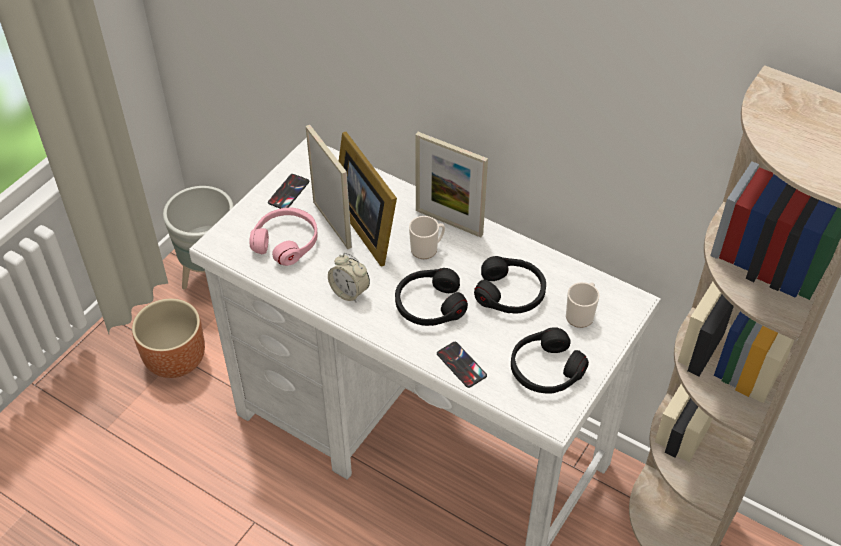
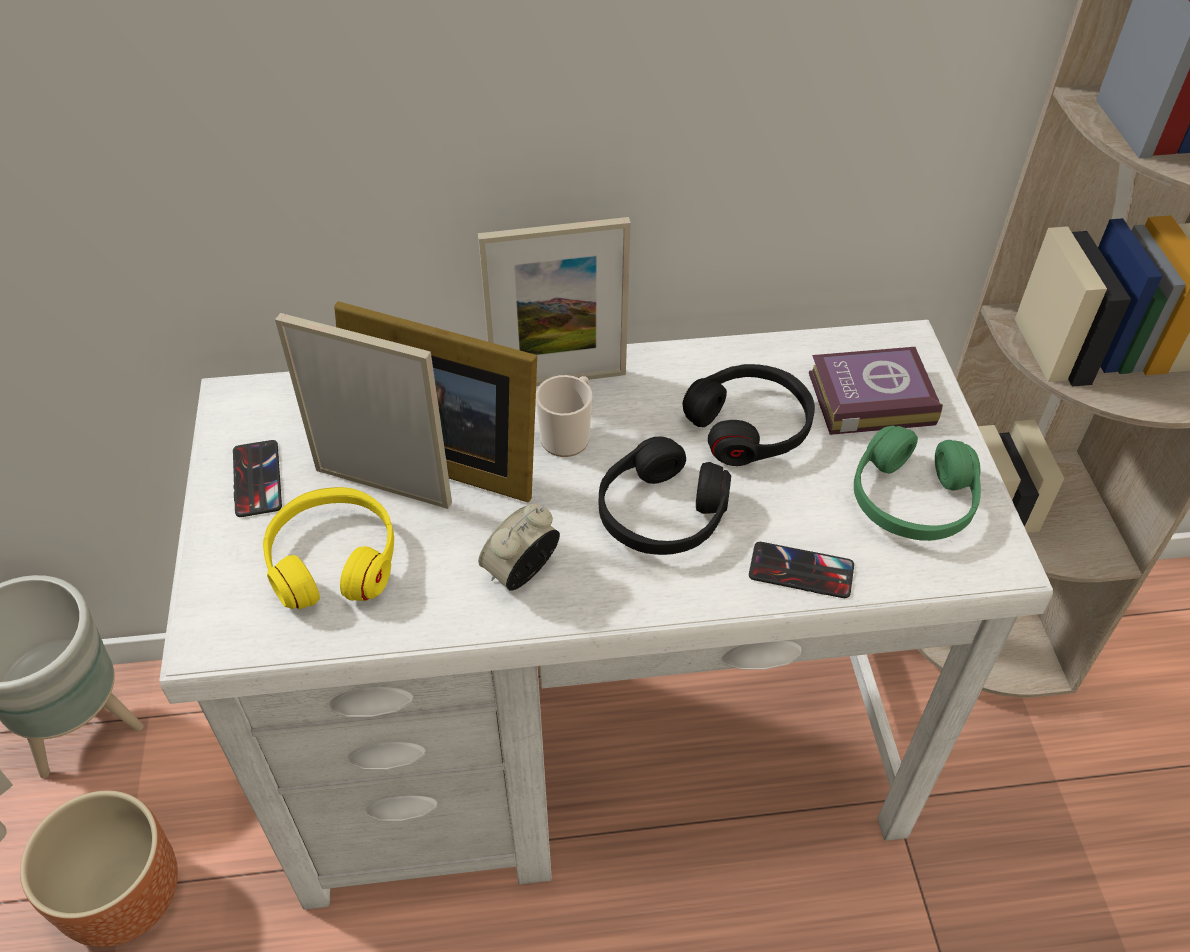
camera: 40 degrees left, 0 degrees up
pink headphones [250,208,318,266] -> yellow headphones [263,487,394,609]
alarm clock [328,253,370,303] -> alarm clock turned 135 degrees clockwise [478,504,560,591]
black headphones [511,327,589,393] -> green headphones [854,426,981,541]
mug [566,282,599,328] -> book [809,347,943,435]

